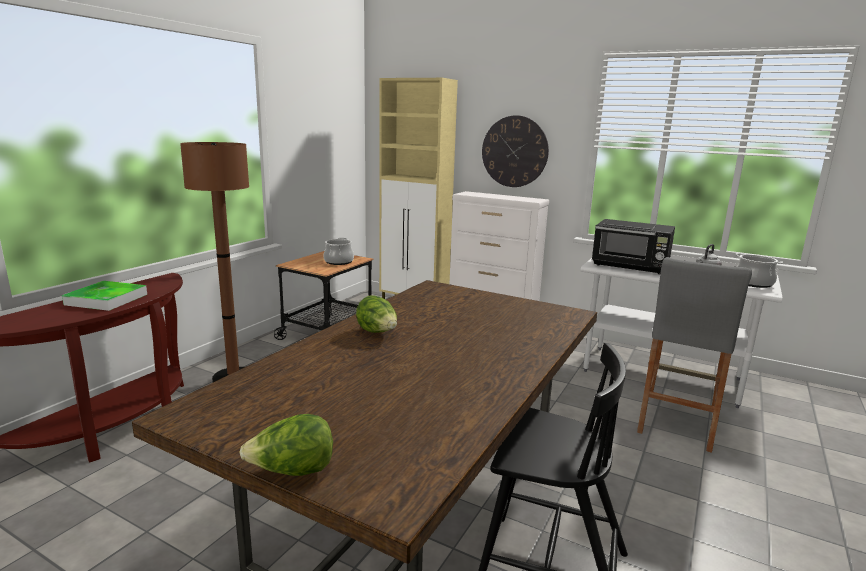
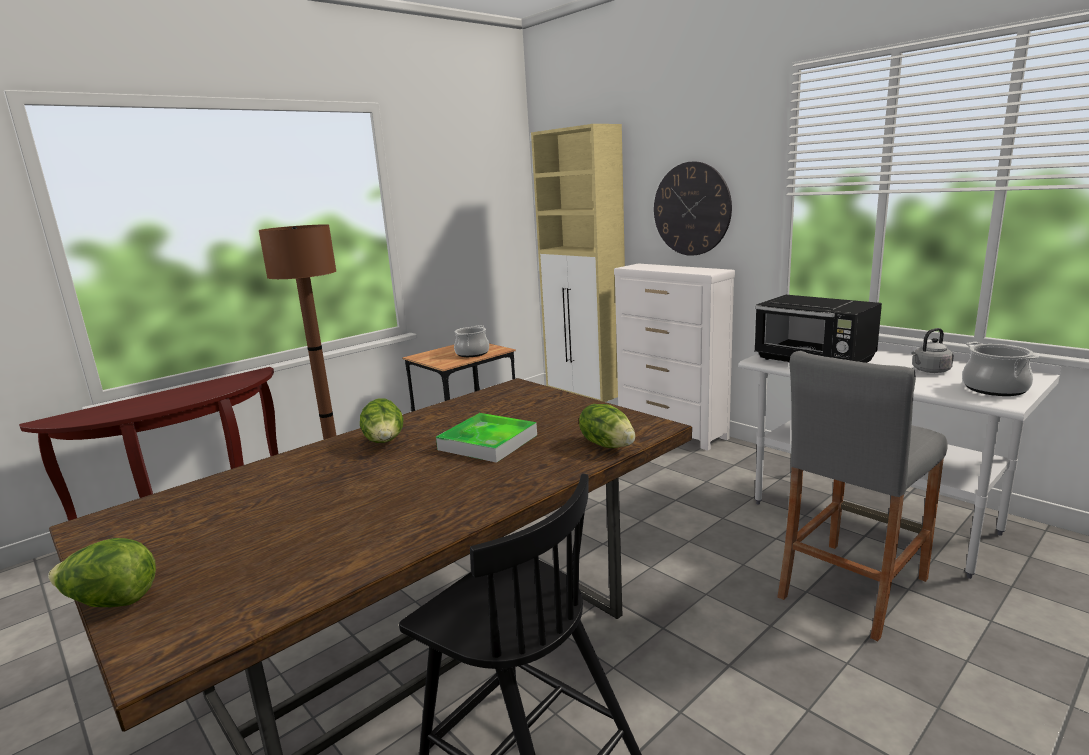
camera: 20 degrees right, 0 degrees up
tray [62,281,147,311] -> tray moved to [436,413,537,463]
none -> lettuce [579,404,635,448]

